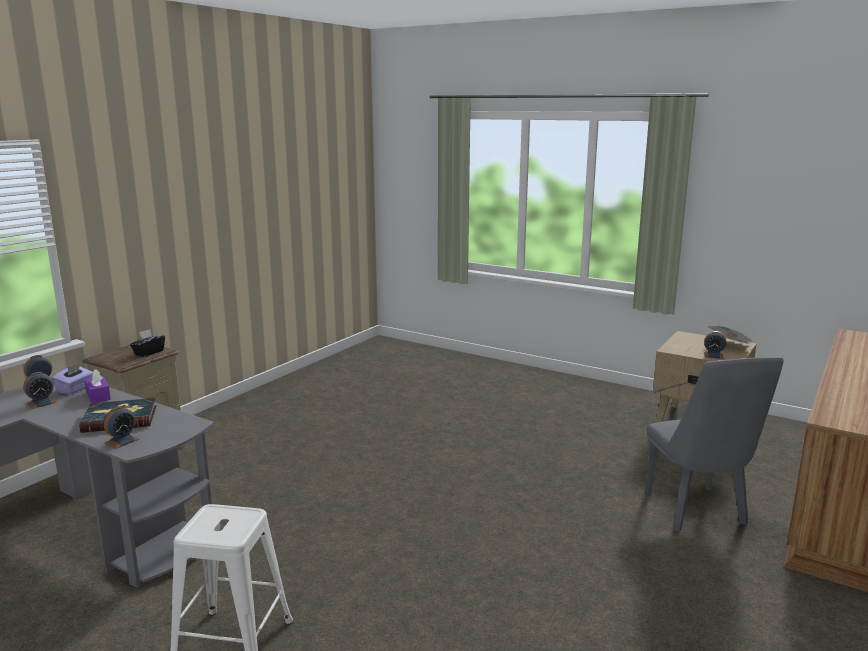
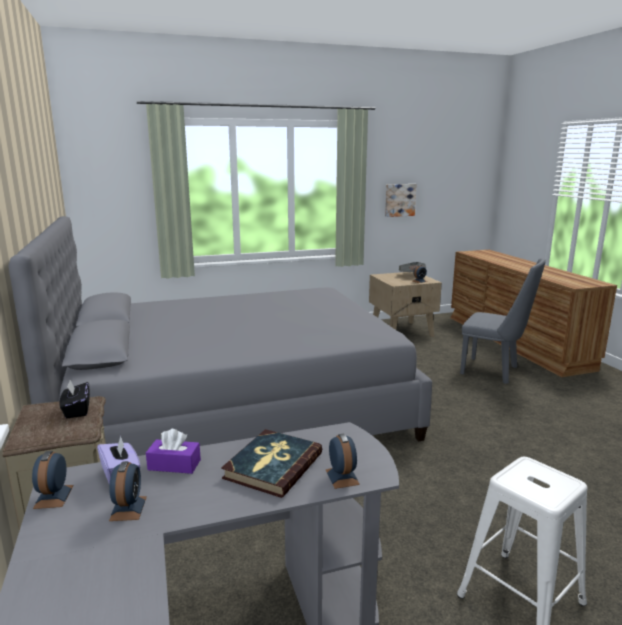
camera: 50 degrees left, 0 degrees up
none -> grey bed [9,216,432,456]
none -> picture [385,184,417,217]

